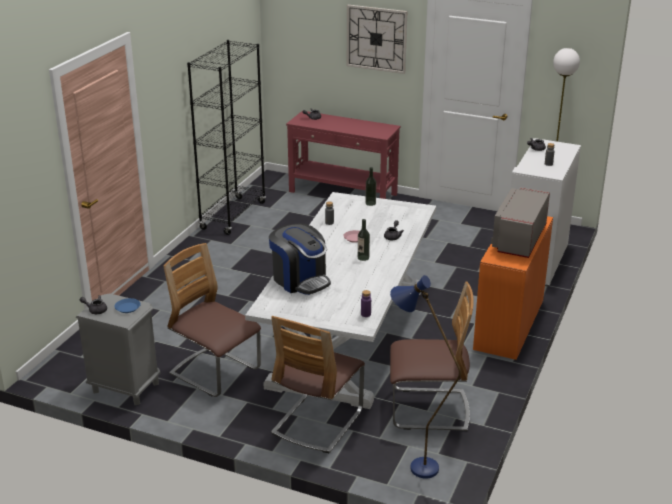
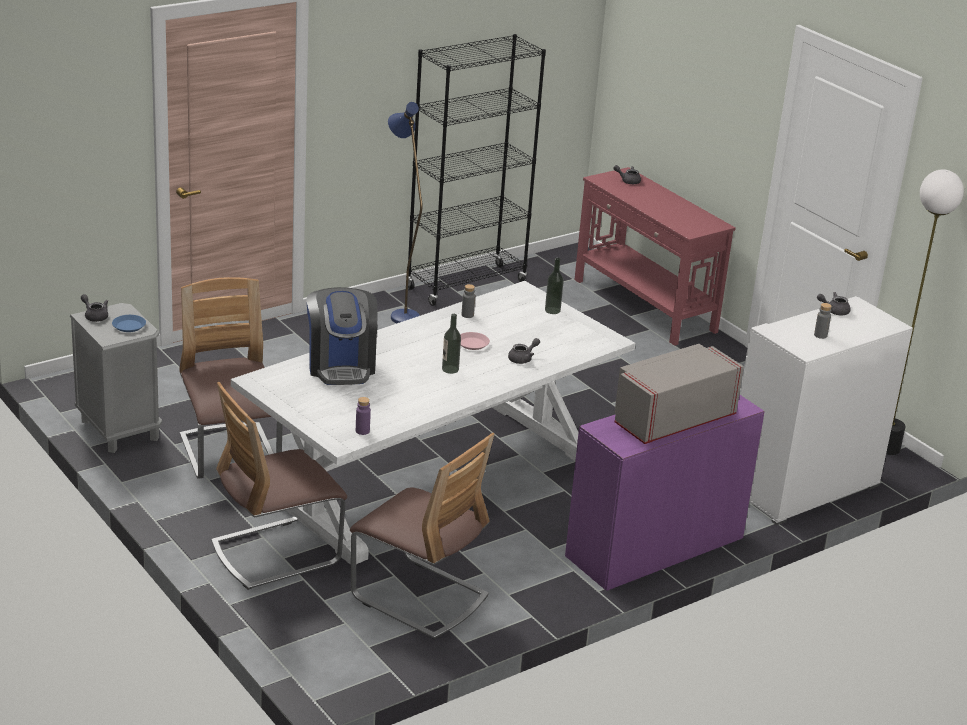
camera: 30 degrees right, 0 degrees up
wall clock [347,5,407,74] -> none
blue floor lamp [390,275,461,478] -> blue floor lamp moved to [388,102,423,323]
orange desk [473,216,553,360] -> purple desk [565,394,765,591]

